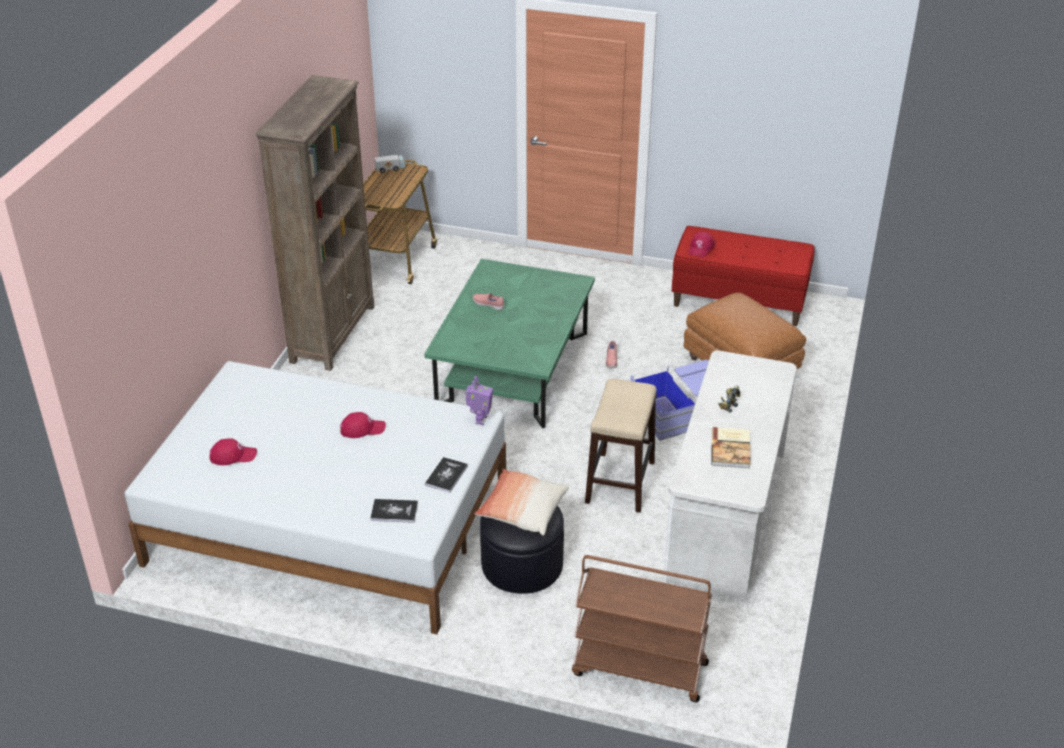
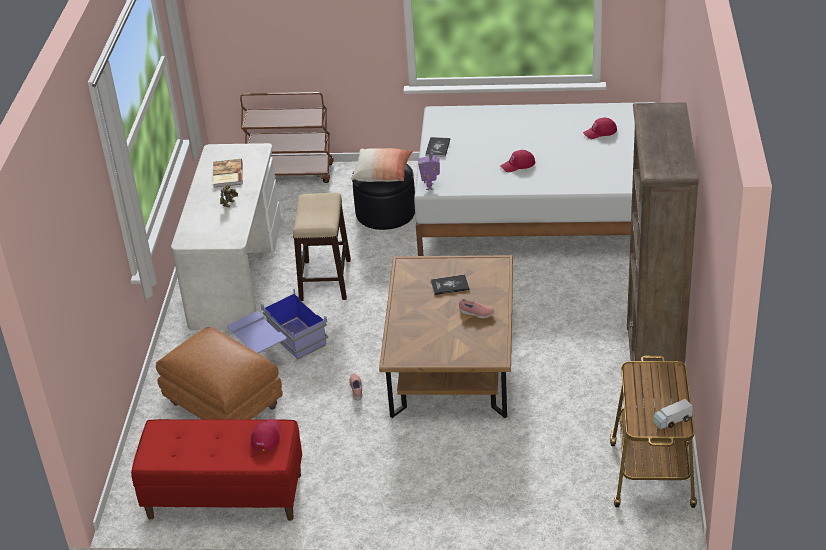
camera: 170 degrees right, 0 degrees up
book [370,499,418,523] -> book moved to [431,274,469,295]
green coffee table [424,259,595,428] -> brown coffee table [379,255,513,418]

